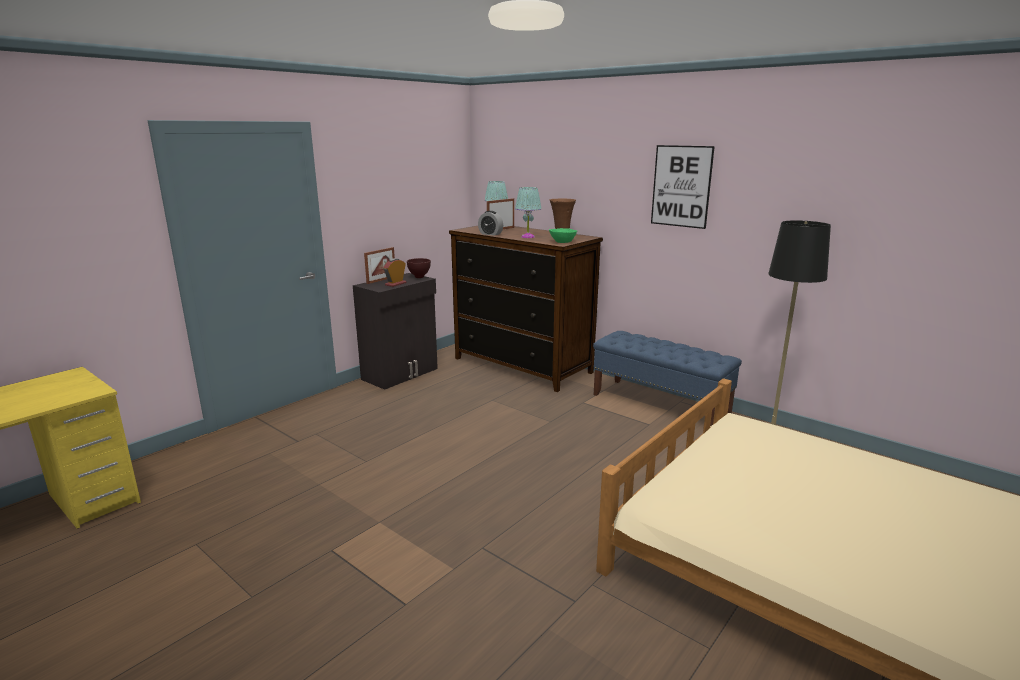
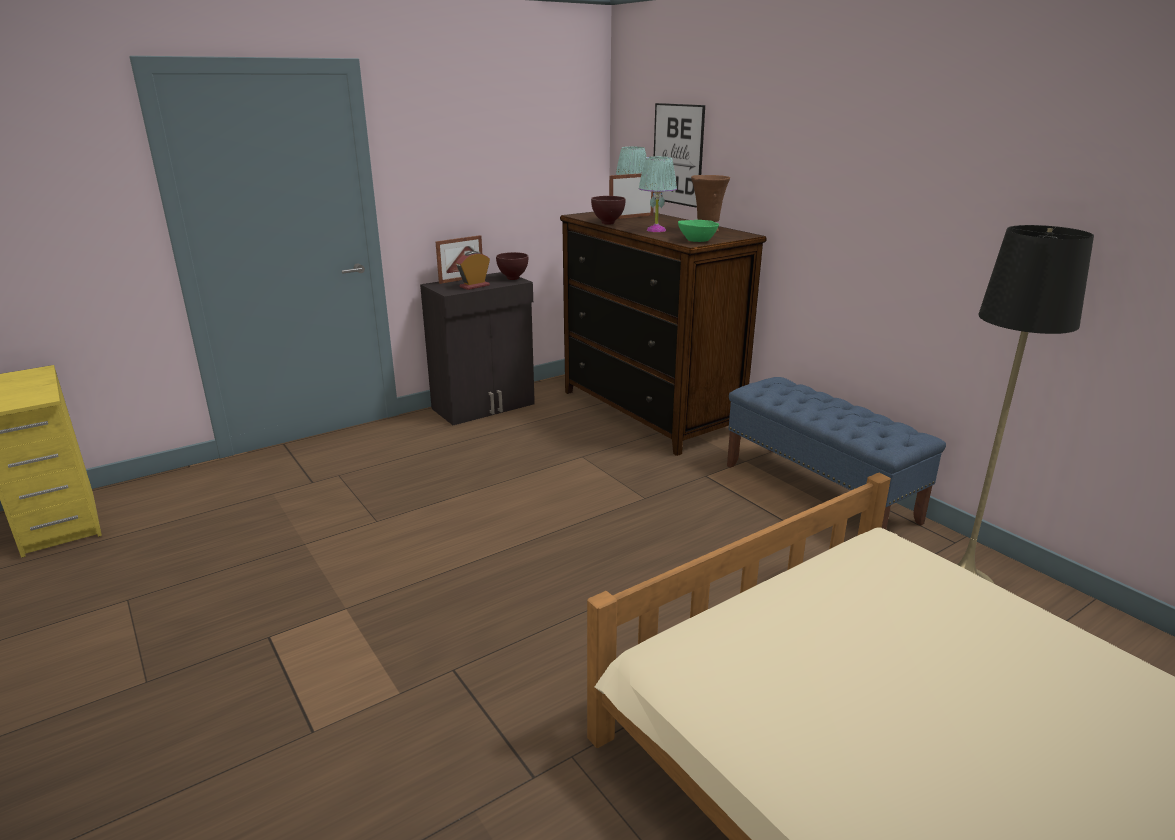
camera: 15 degrees right, 5 degrees up
alarm clock [478,211,503,236] -> brown bowl [591,196,626,225]
picture [651,145,715,229] -> picture moved to [654,103,705,208]

